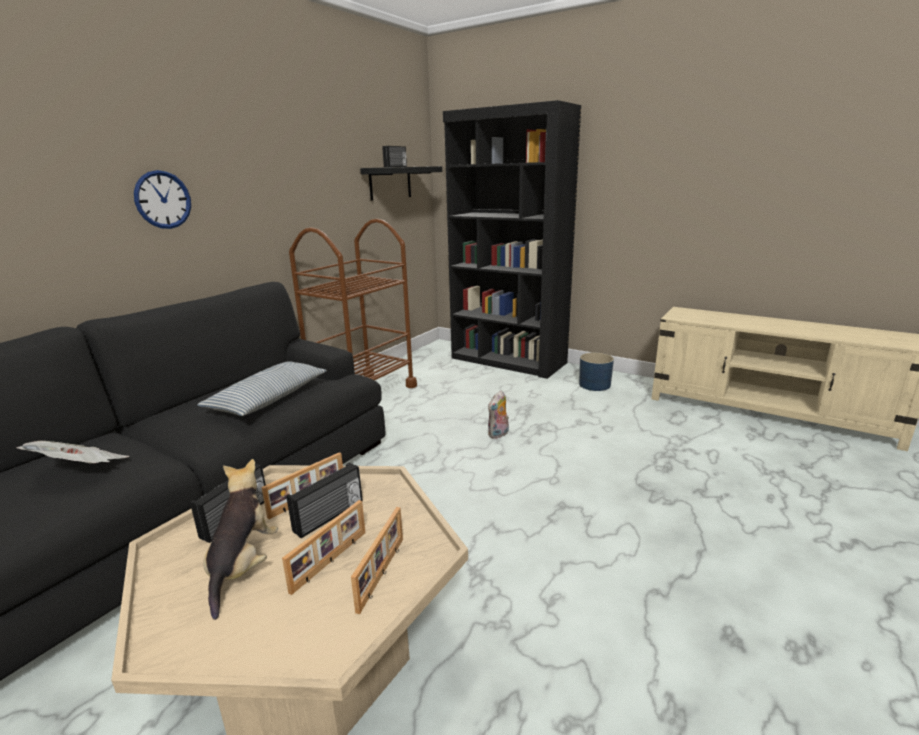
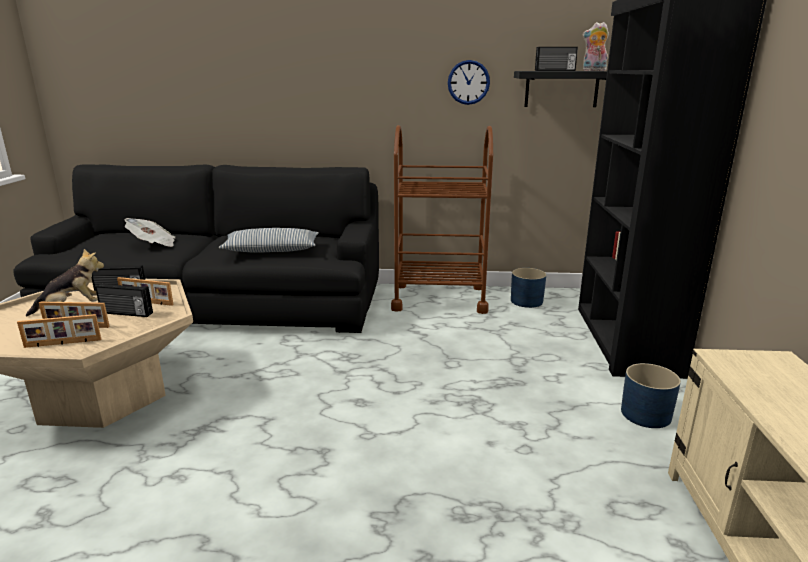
camera: 60 degrees right, 0 degrees up
wall clock [134,170,191,229] -> wall clock moved to [448,60,490,105]
plush toy [488,391,509,439] -> plush toy moved to [582,22,609,71]
none -> blue planter [511,268,546,308]

